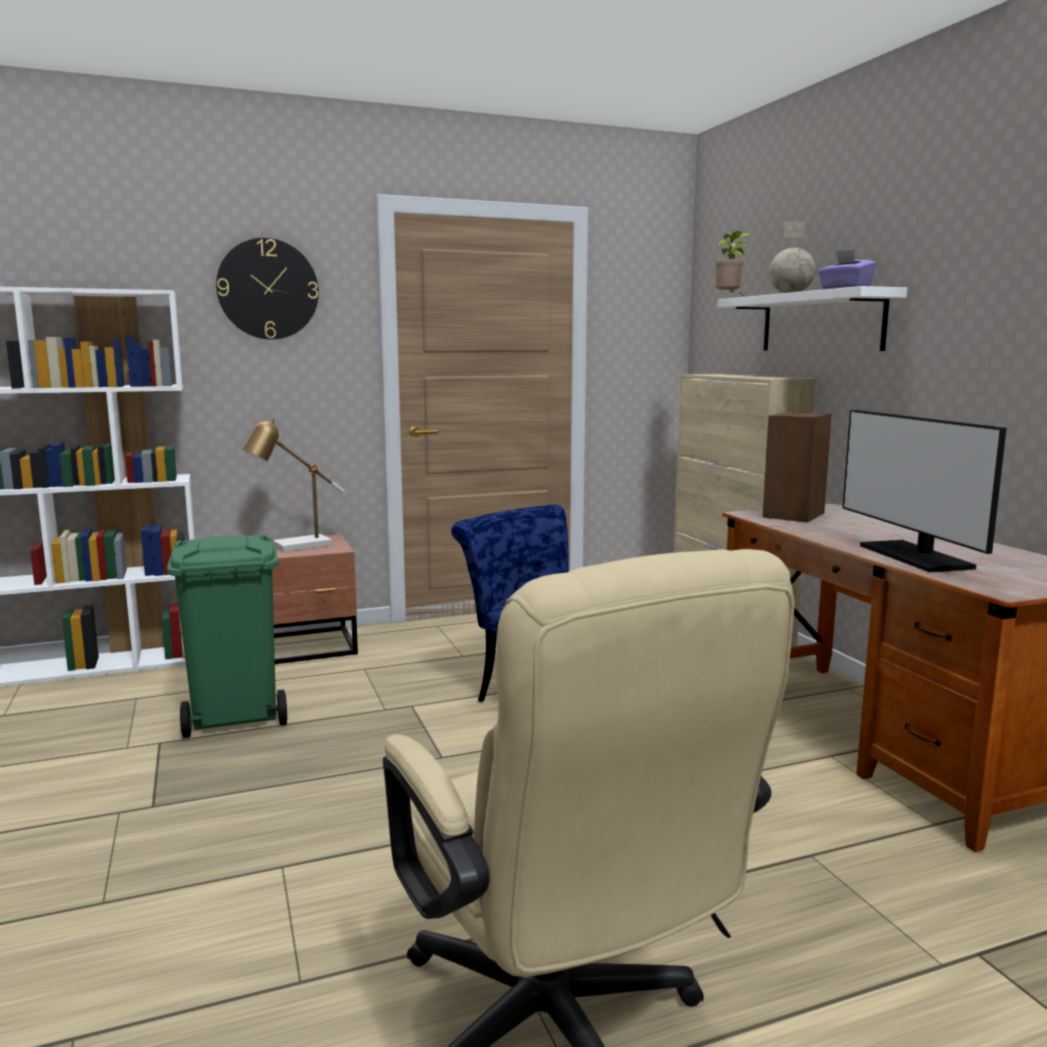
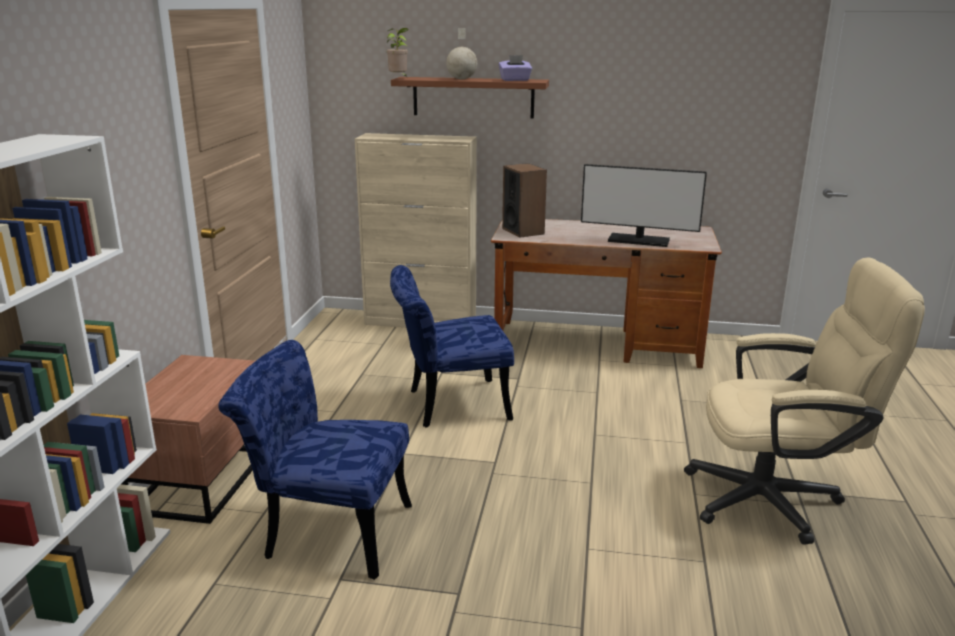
camera: 60 degrees left, 10 degrees up
green trash can [167,534,287,738] -> blue chair [218,340,412,580]
wall clock [216,238,319,339] -> none
table lamp [242,418,345,552] -> none
white shelf [718,286,907,351] -> brown shelf [391,77,549,118]

